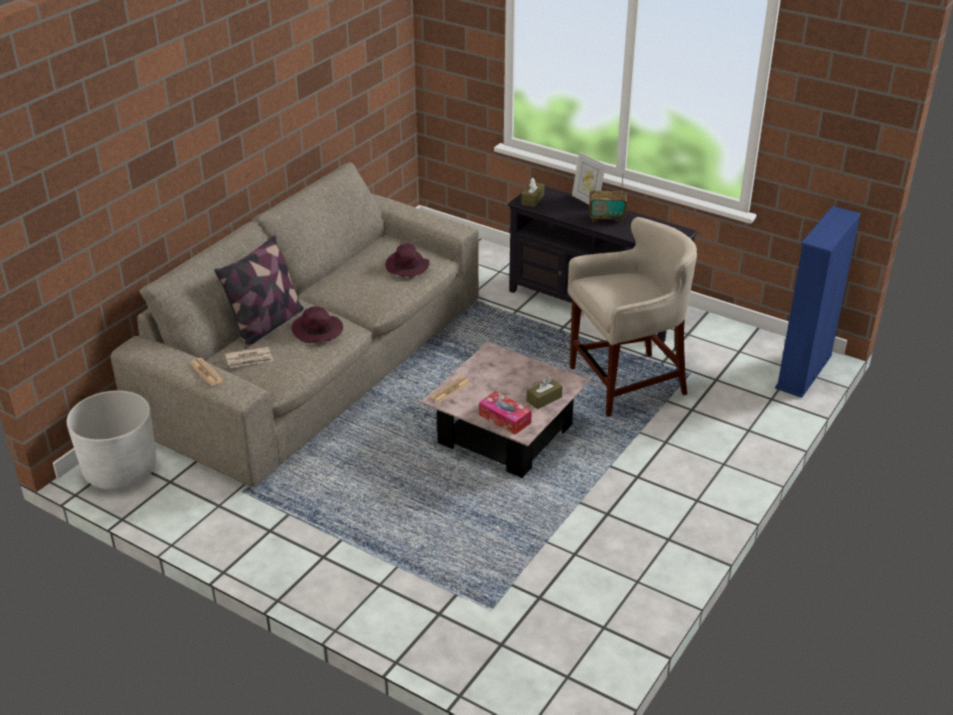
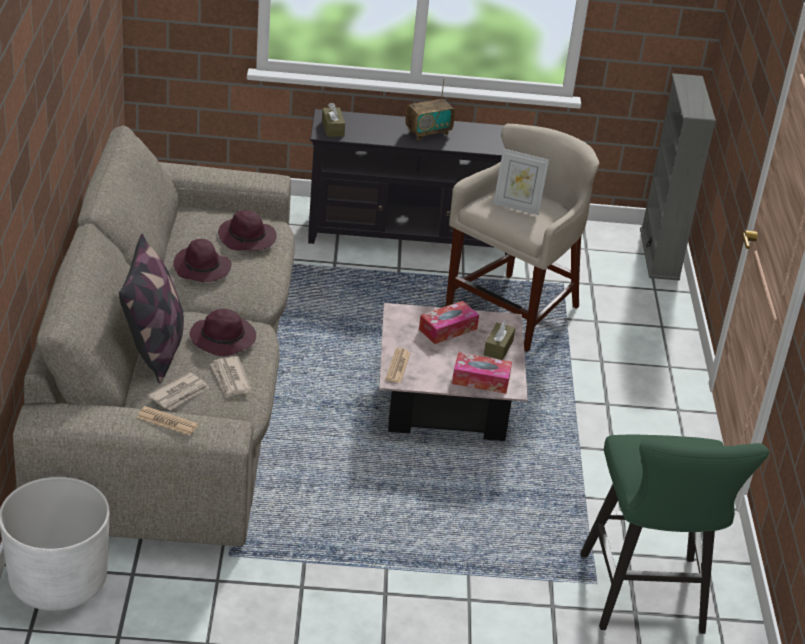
camera: 35 degrees left, 0 degrees up
picture frame [572,152,606,204] -> picture frame moved to [493,148,549,215]
blue bookcase [775,206,861,398] -> grey bookcase [640,73,716,280]
none -> purple hat [173,239,232,282]
none -> newspaper [210,356,252,398]
none -> tissue box [419,301,479,344]
none -> green stool [580,435,769,634]

